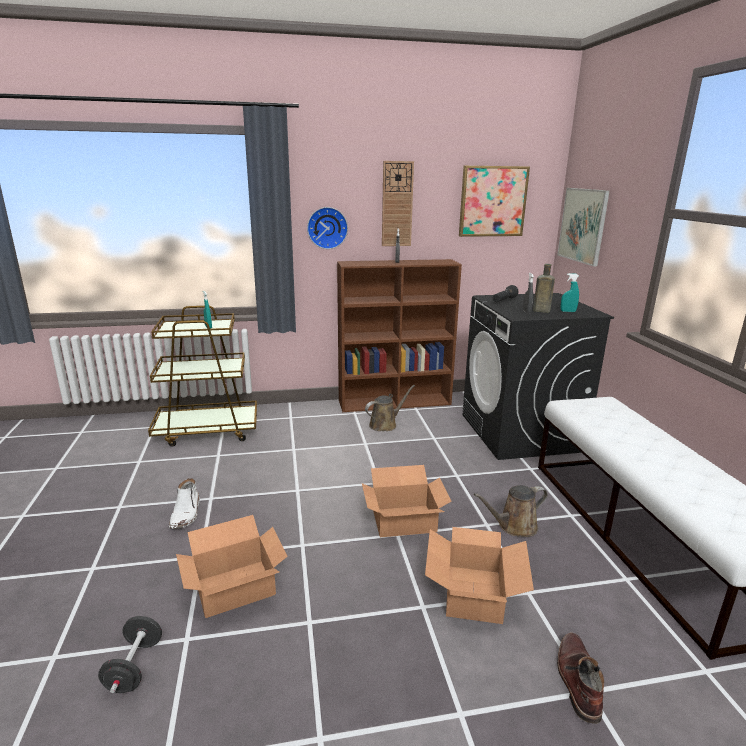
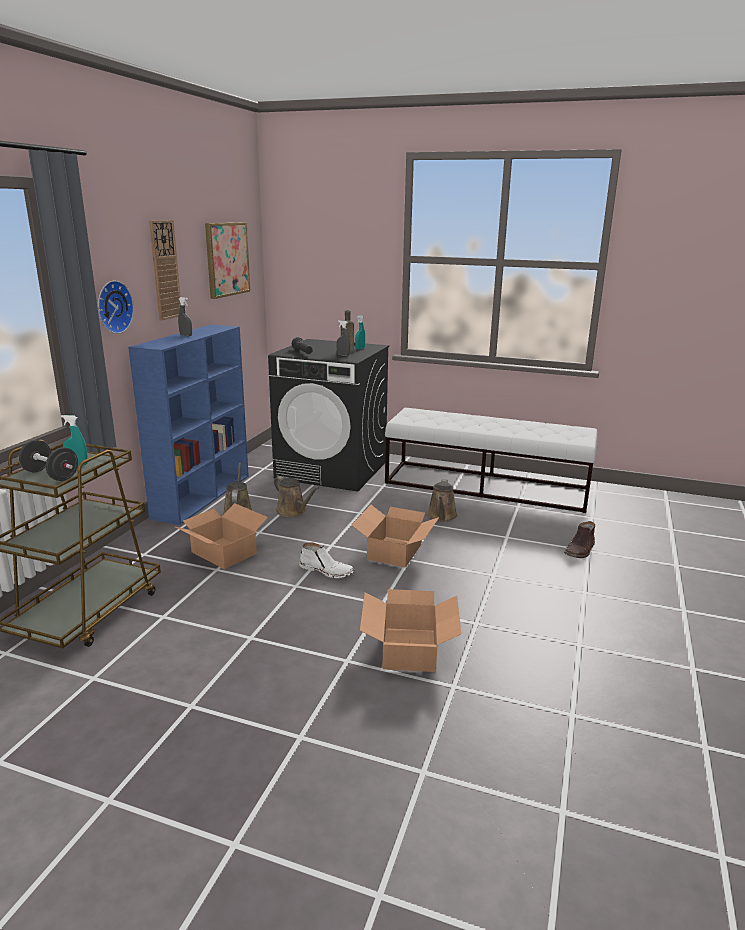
camera: 60 degrees left, 0 degrees up
black dumbbell [98,616,162,693] -> black dumbbell moved to [19,440,78,481]
white boot [169,478,200,529] -> white boot moved to [299,542,355,578]
brown bookcase [337,259,462,412] -> blue bookcase [128,325,249,525]
cardboard box [425,527,534,624] -> cardboard box moved to [176,503,268,569]
picture [557,188,610,266] -> none
brown boot [557,633,604,724] -> brown boot turned 90 degrees counterclockwise [564,521,595,558]
none -> brown watering can [274,476,320,517]

